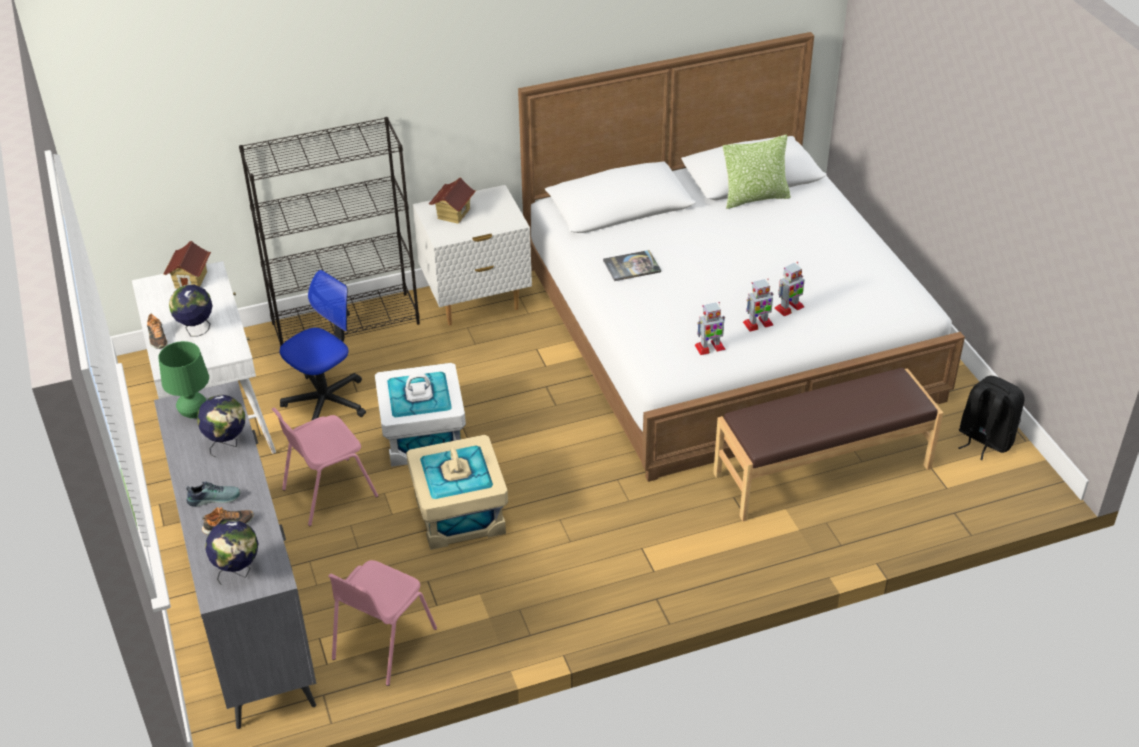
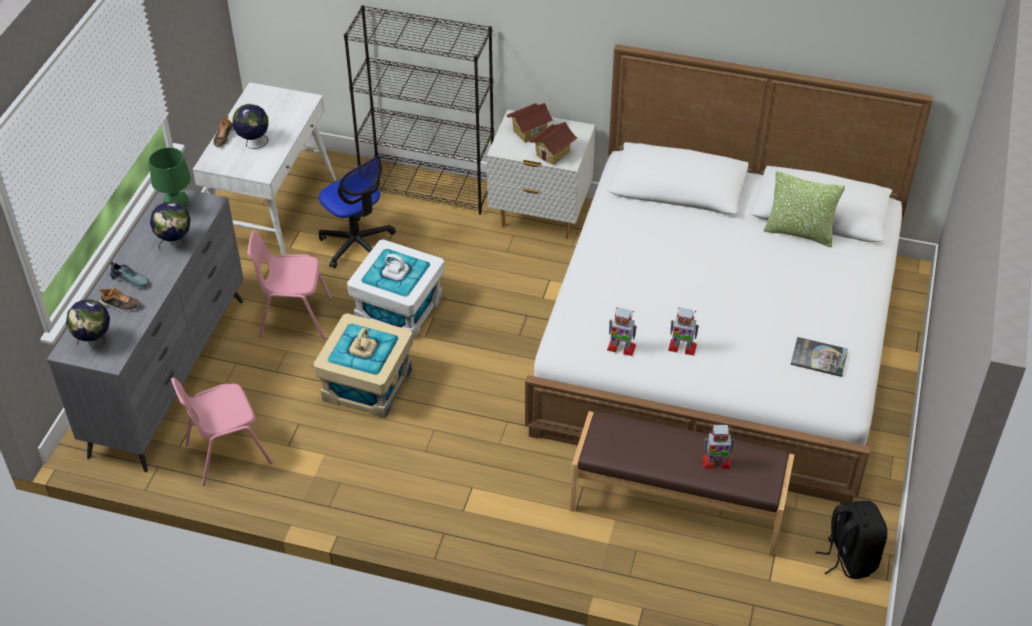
camera: 35 degrees right, 5 degrees up
toy house [164,241,211,289] -> toy house moved to [529,122,577,165]
office chair [280,270,366,421] -> office chair turned 60 degrees clockwise [319,156,396,268]
book [603,250,661,281] -> book moved to [791,337,848,377]
toy robot [774,262,805,316] -> toy robot moved to [703,425,735,469]

